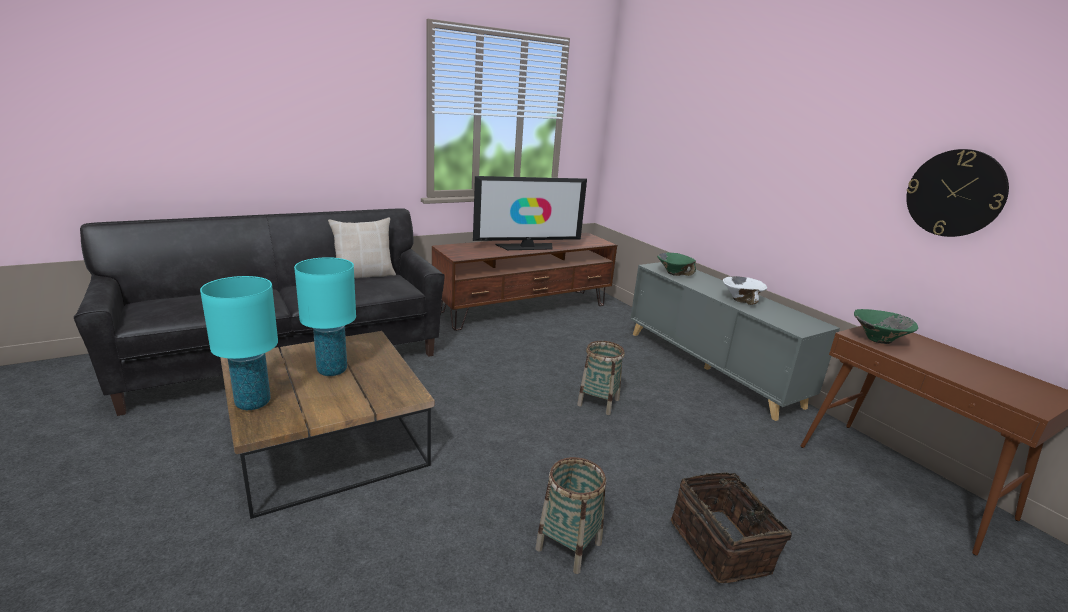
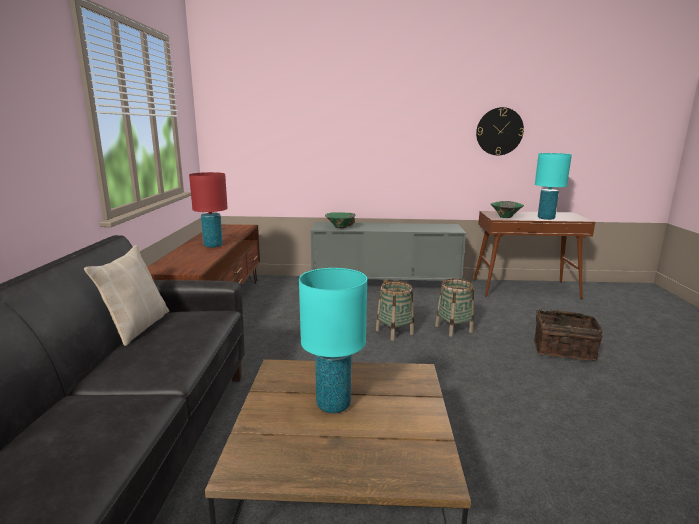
camera: 55 degrees left, 5 degrees down
turquoise table lamp [200,276,278,410] -> turquoise table lamp moved to [535,153,572,220]
television [473,176,587,250] -> red table lamp [189,172,228,248]
basket [535,457,606,574] -> basket moved to [435,278,474,337]
white bowl [723,276,767,305] -> none

